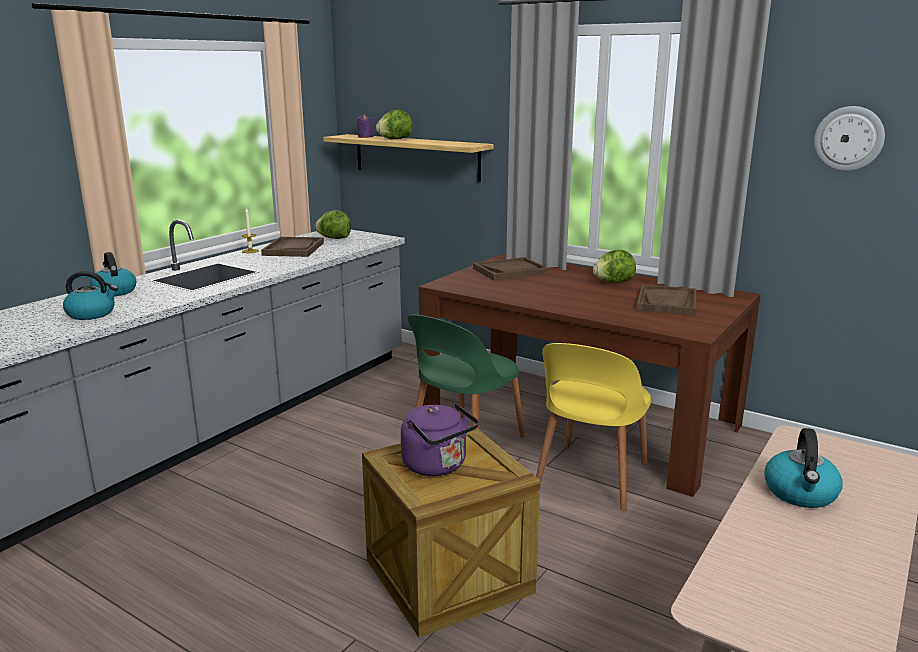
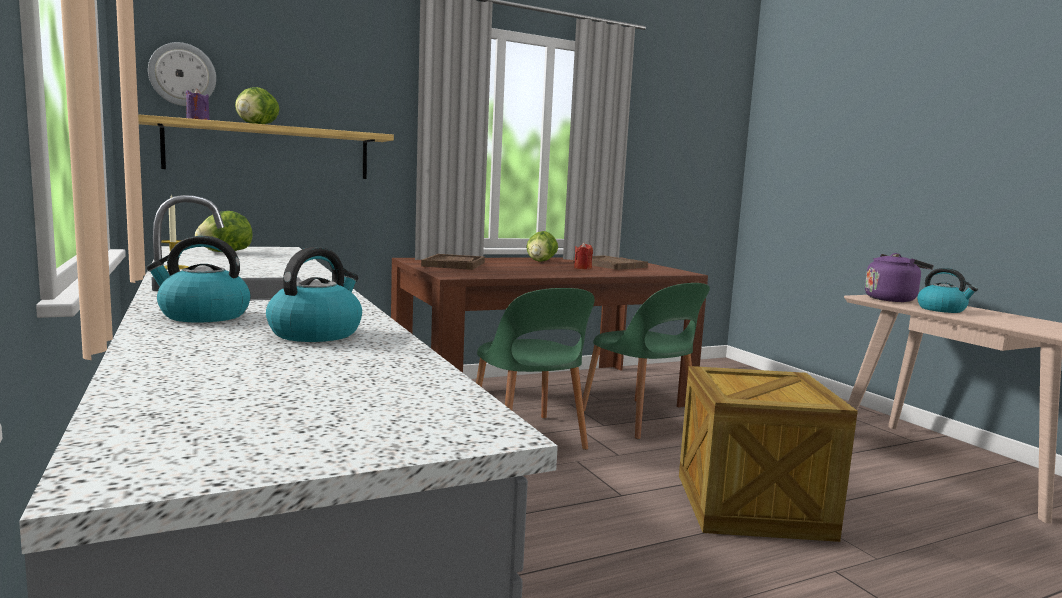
camera: 60 degrees left, 10 degrees down
brown tray [261,237,324,257] -> none
purple kettle [401,403,479,476] -> purple kettle moved to [865,253,934,302]
yellow chair [536,343,651,511] -> green chair [582,283,710,439]
wall clock [814,106,885,171] -> wall clock moved to [148,42,216,106]
none -> red candle [574,242,593,269]

